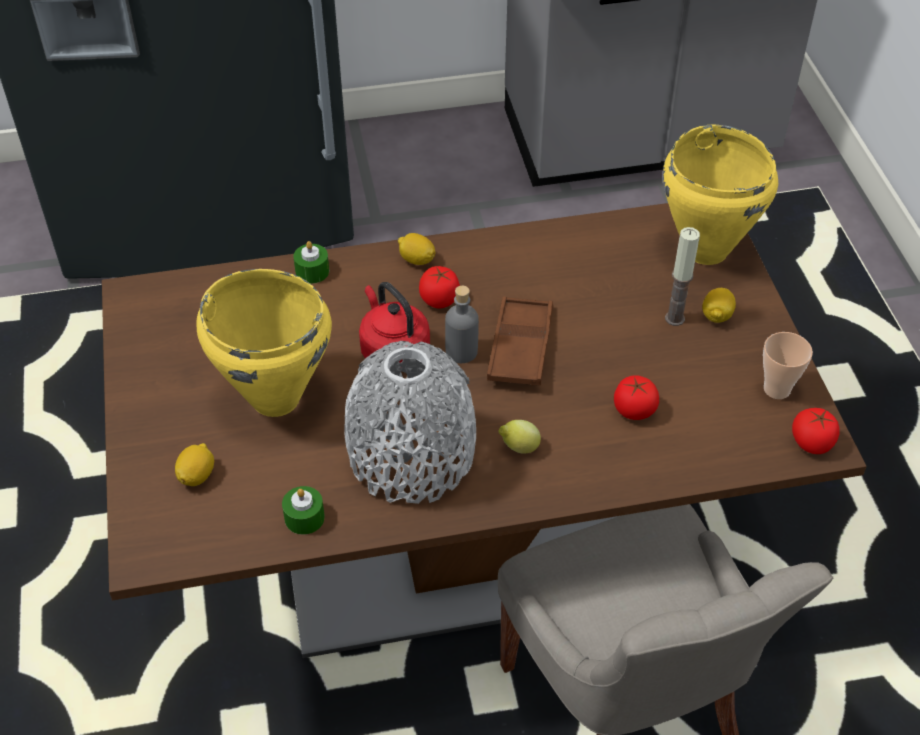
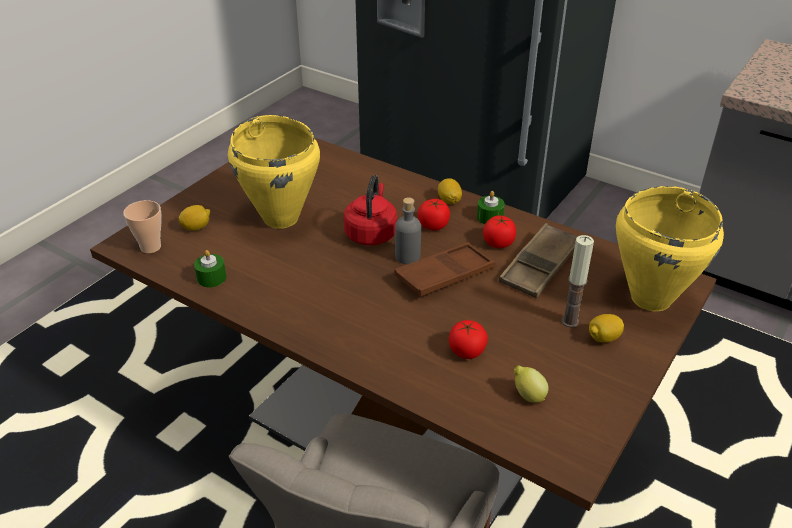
camera: 45 degrees right, 10 degrees down
green candle [293,241,329,284] -> green candle moved to [477,191,505,224]
grey vase [344,341,476,504] -> none
lemon [499,420,541,454] -> lemon moved to [514,365,549,403]
cup [763,332,813,399] -> cup moved to [123,200,161,253]
tomato [792,408,840,454] -> tomato moved to [483,215,516,248]
none -> brown tray [499,223,577,298]

